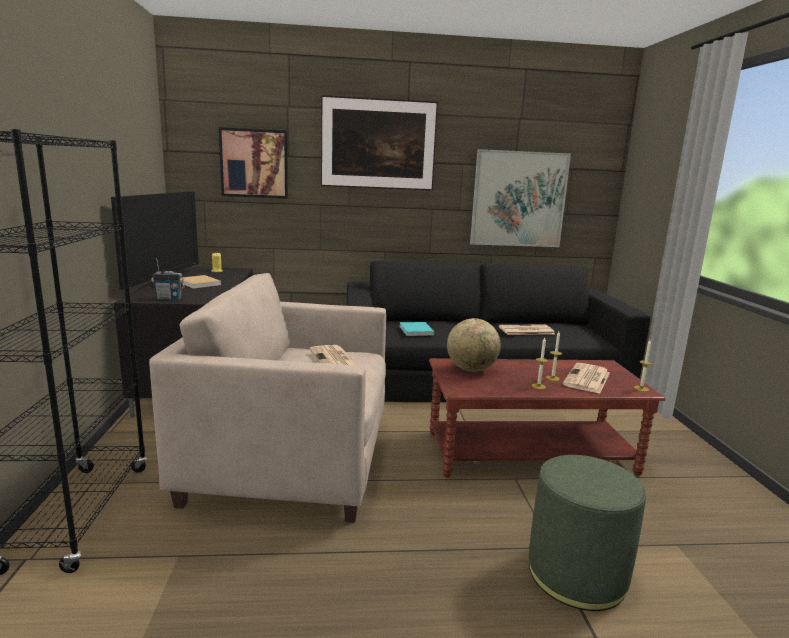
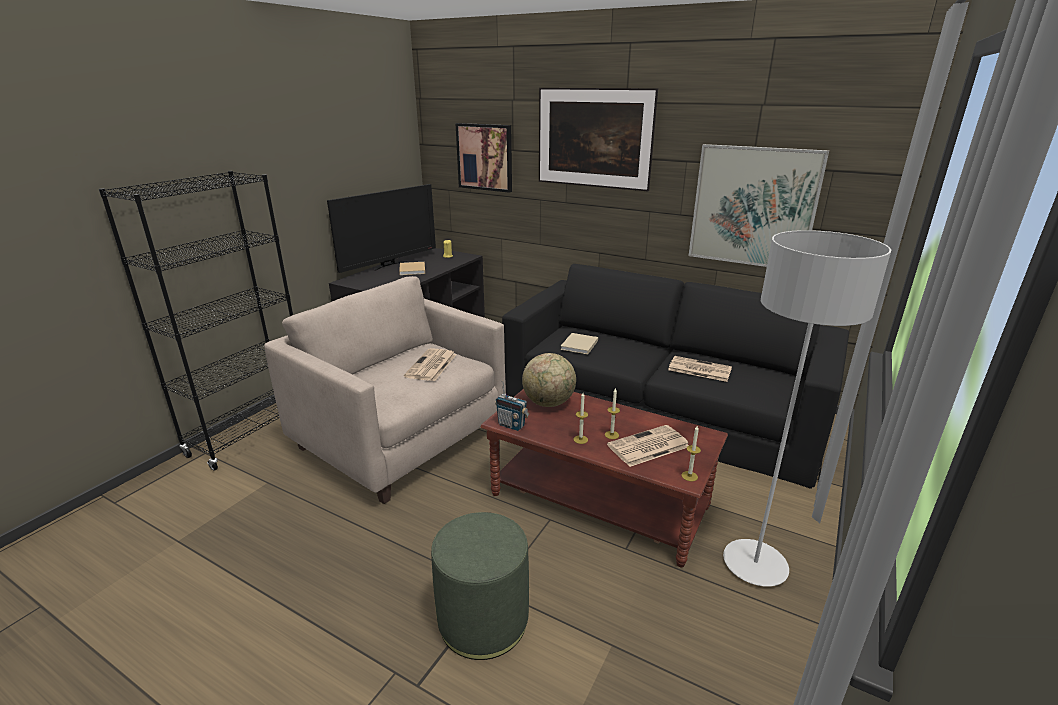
camera: 35 degrees right, 10 degrees up
radio [151,258,185,300] -> radio moved to [495,380,529,431]
turquoise book [399,322,434,336] -> beige book [560,333,598,354]
none -> grey floor lamp [723,230,891,587]

